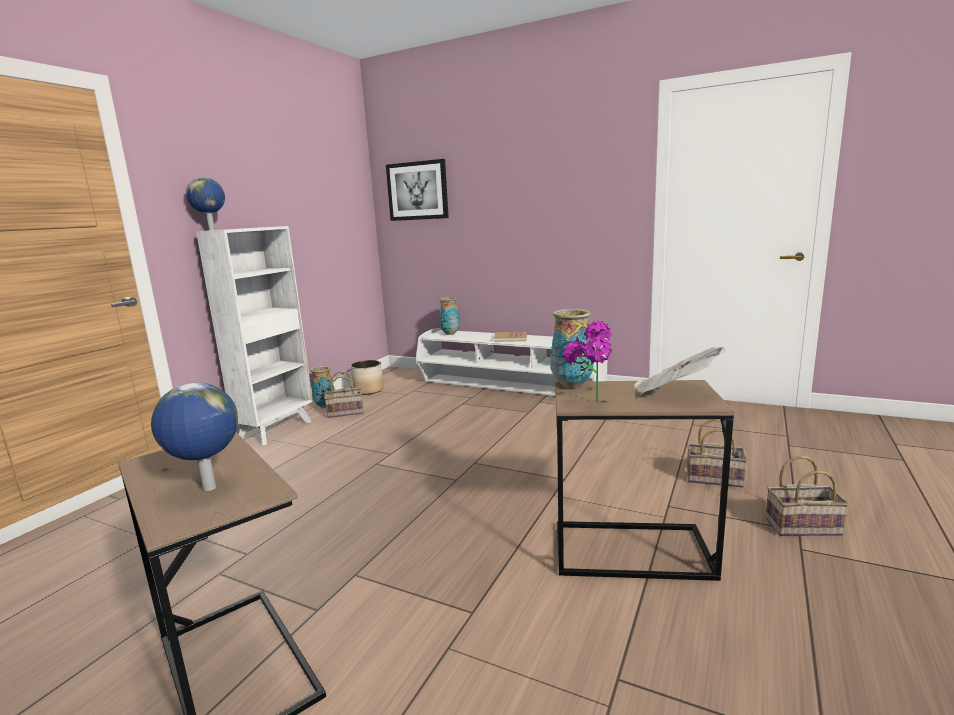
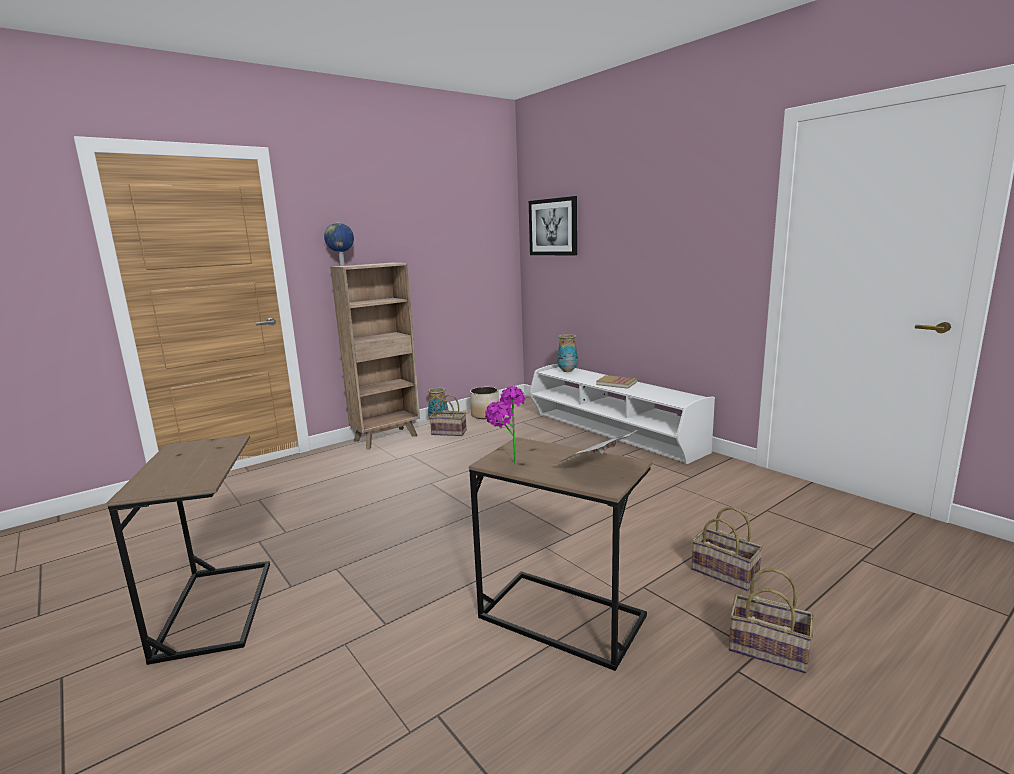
camera: 25 degrees right, 0 degrees up
globe [151,382,238,491] -> none
white bookcase [196,226,313,445] -> brown bookcase [330,263,420,449]
vase [550,309,594,388] -> none

